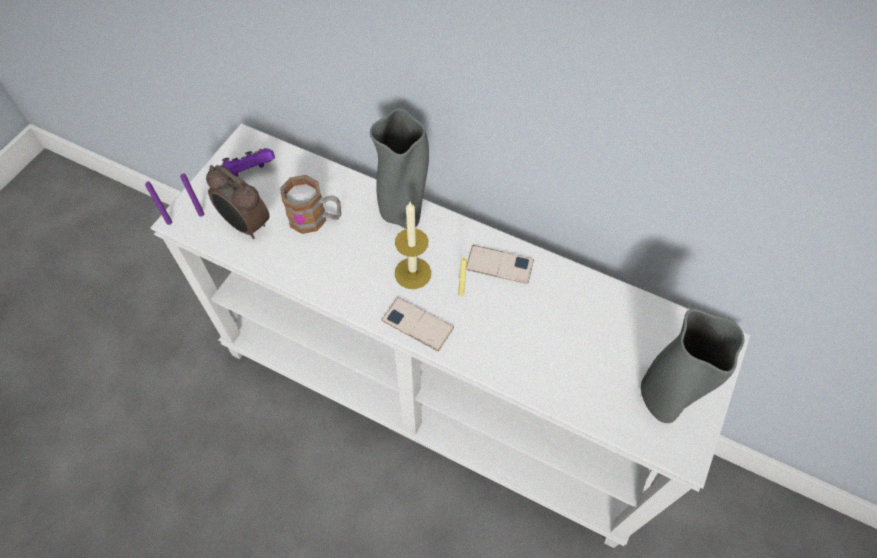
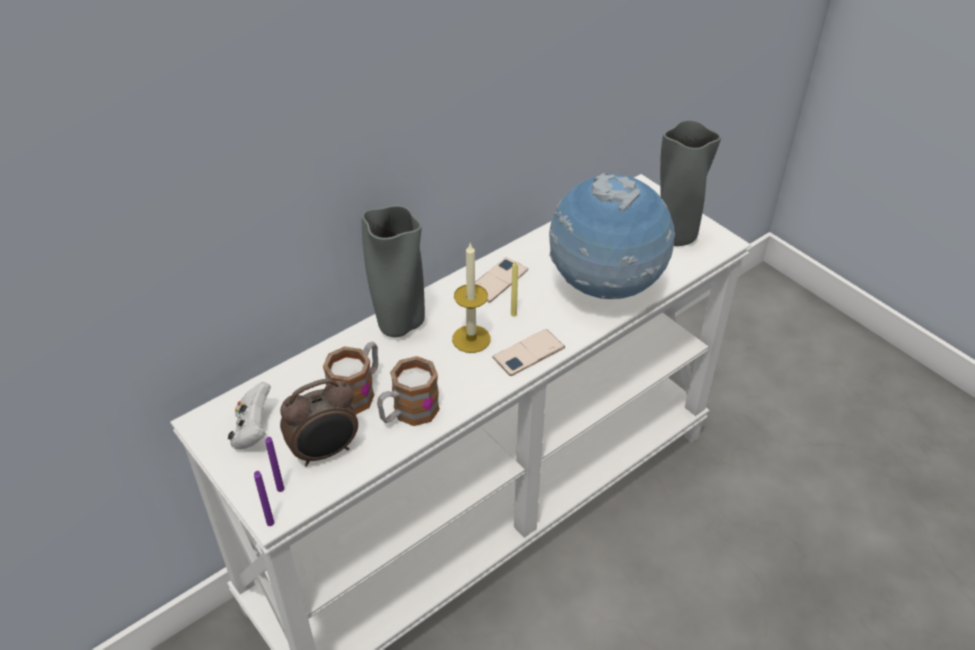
camera: 65 degrees left, 15 degrees down
purple game controller [221,148,275,176] -> white game controller [228,382,271,450]
none -> mug [377,356,440,426]
none -> globe [549,173,675,299]

